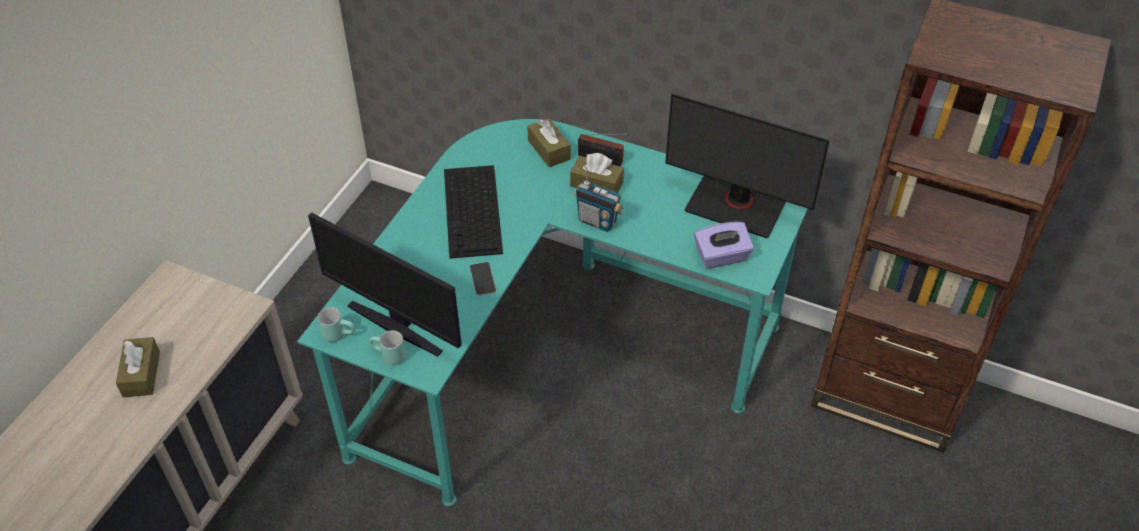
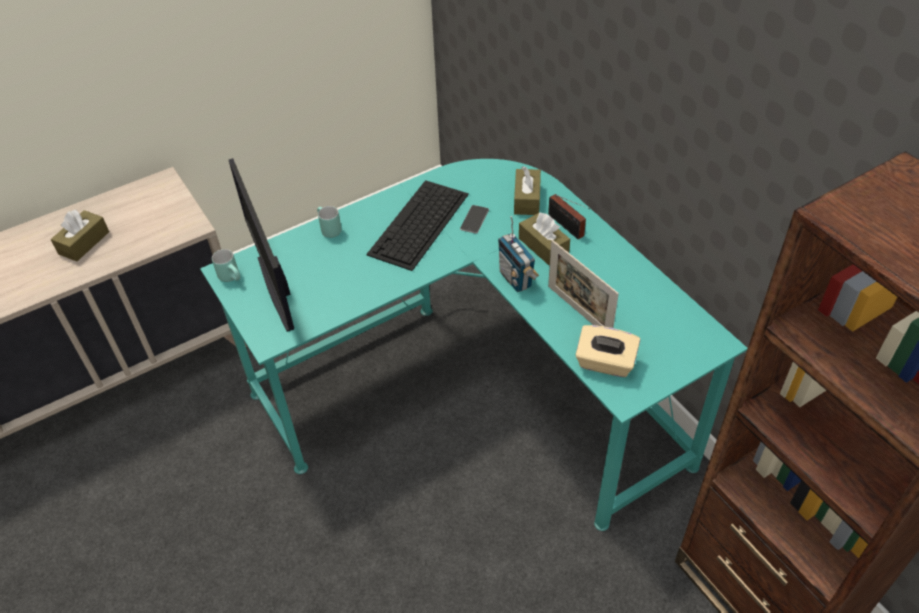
camera: 35 degrees right, 0 degrees up
turquoise mug [370,330,406,366] -> turquoise mug moved to [317,206,342,238]
phone [470,262,496,296] -> phone moved to [460,205,489,234]
monitor [665,94,830,238] -> none
purple tissue box [694,222,754,269] -> beige tissue box [576,325,640,377]
none -> picture frame [548,240,619,328]

